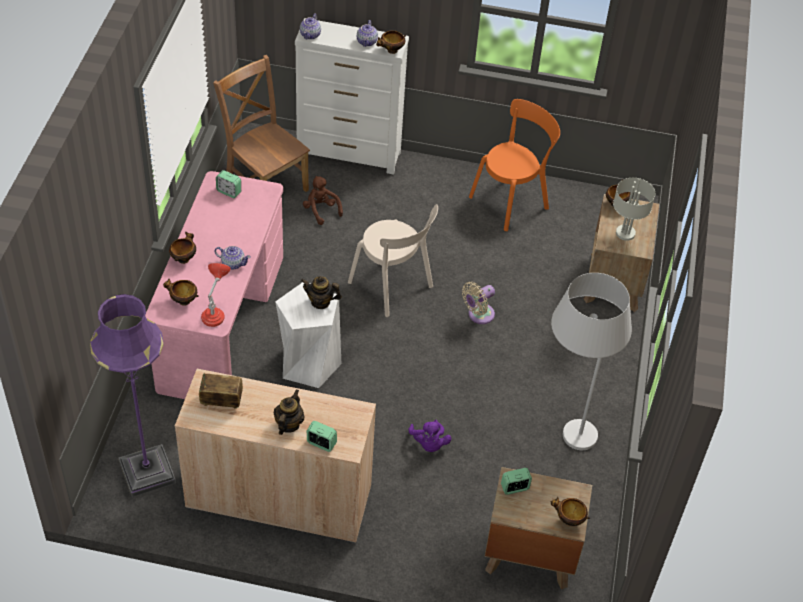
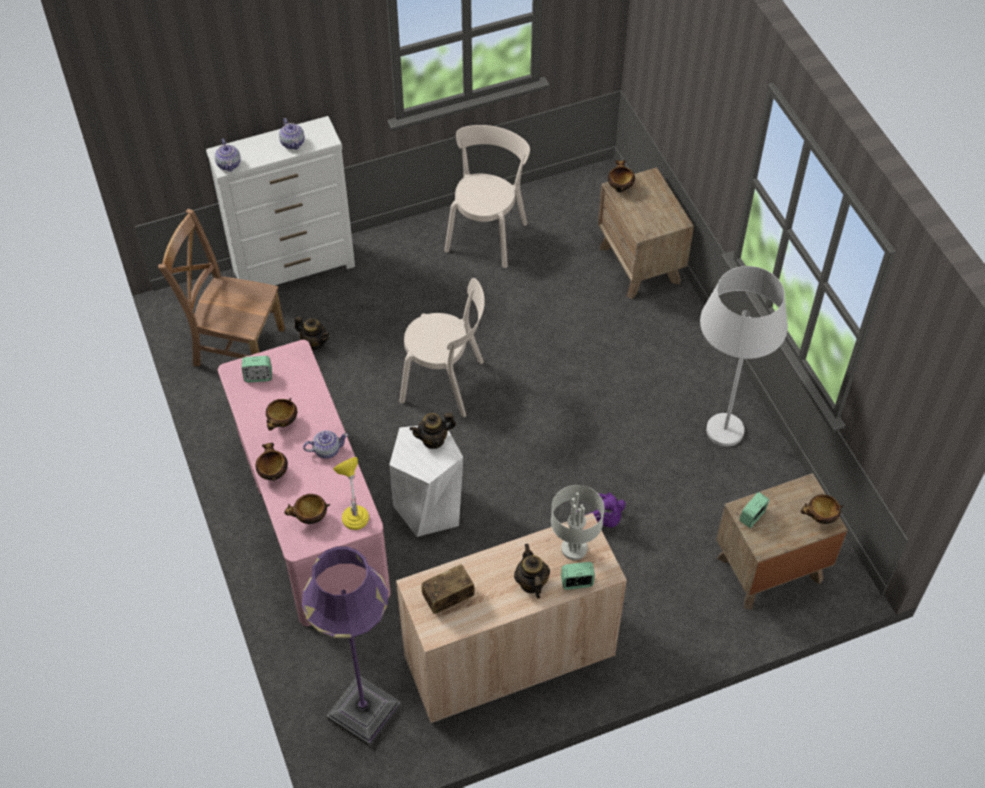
camera: 30 degrees left, 5 degrees up
red table lamp [201,263,230,327] -> yellow table lamp [333,457,369,530]
brown plush toy [303,176,343,225] -> teapot [295,317,330,350]
bowl [376,31,406,54] -> bowl moved to [266,398,297,431]
beige fan [462,282,495,324] -> none
orange chair [469,99,560,231] -> beige chair [444,125,530,268]
grey table lamp [613,178,655,241] -> grey table lamp moved to [551,485,604,560]

